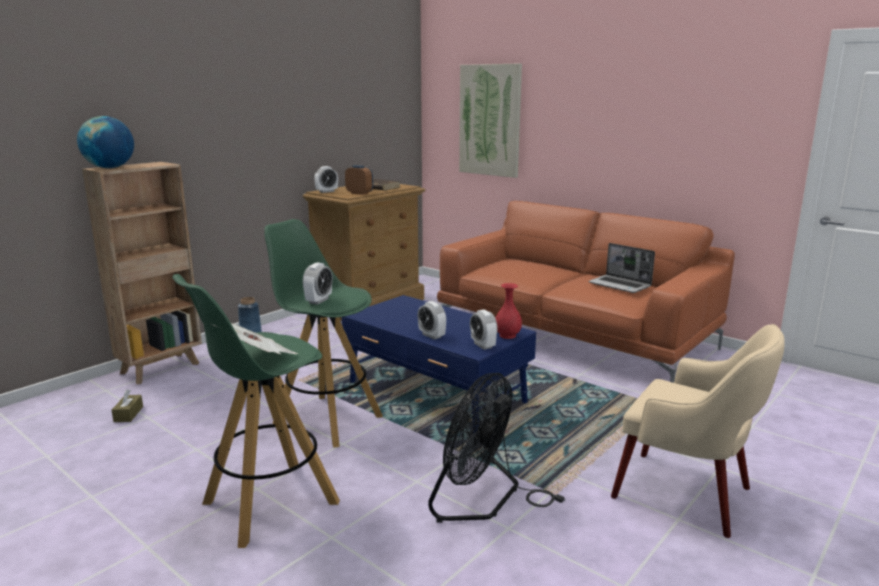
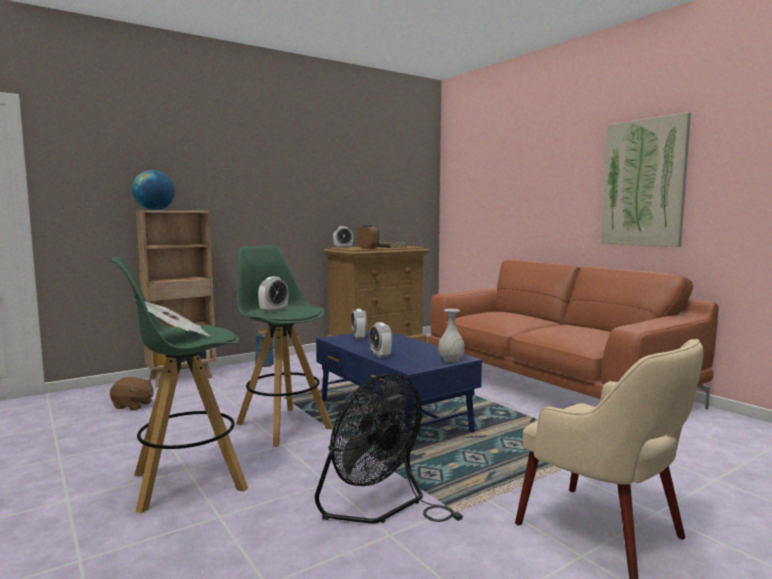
camera: 15 degrees right, 10 degrees down
brown tissue box [112,389,143,422] -> brown plush toy [110,377,154,410]
picture [459,63,522,178] -> picture moved to [601,112,691,247]
alarm clock [470,310,498,350] -> alarm clock moved to [351,309,367,340]
red vase [495,283,522,339] -> white vase [438,309,465,362]
laptop [588,243,655,293] -> none

